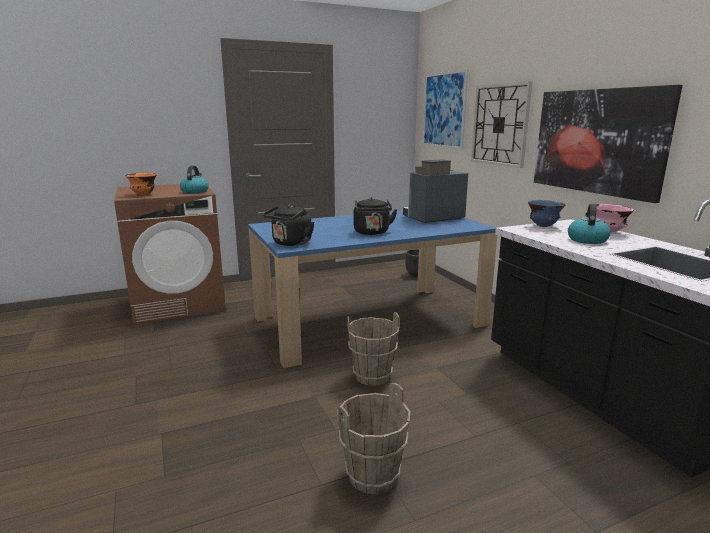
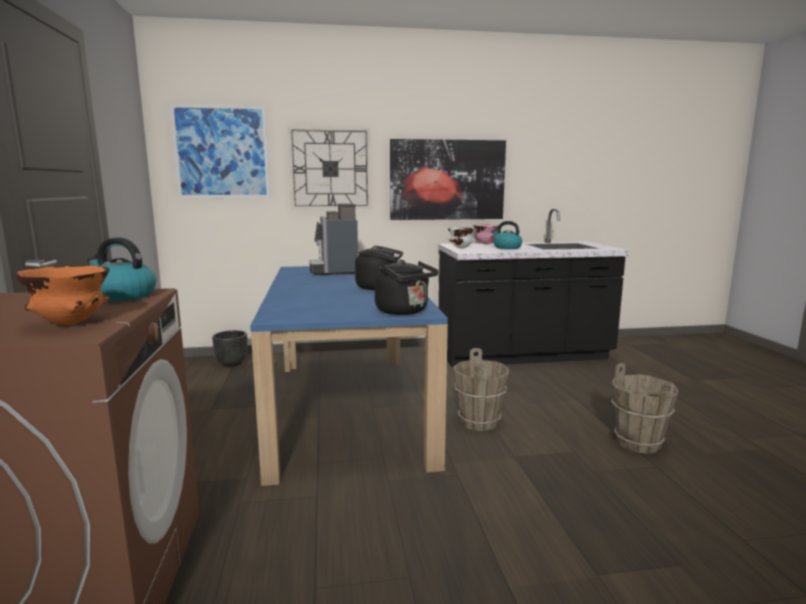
camera: 75 degrees left, 5 degrees down
blue bowl [528,200,566,227] -> white bowl [448,228,476,249]

